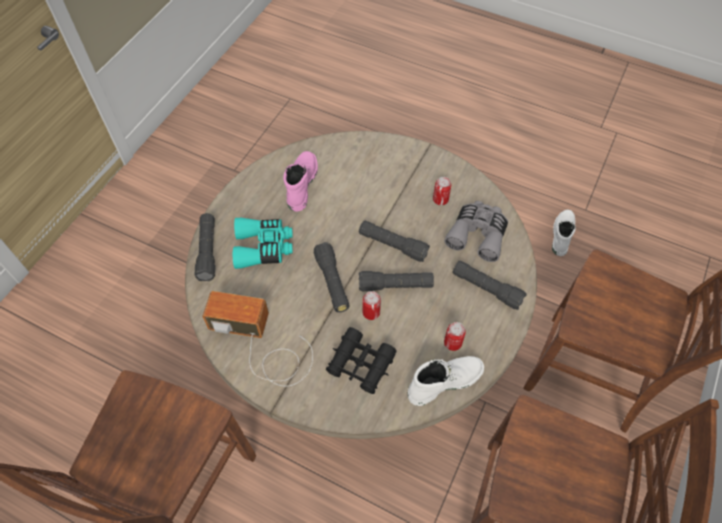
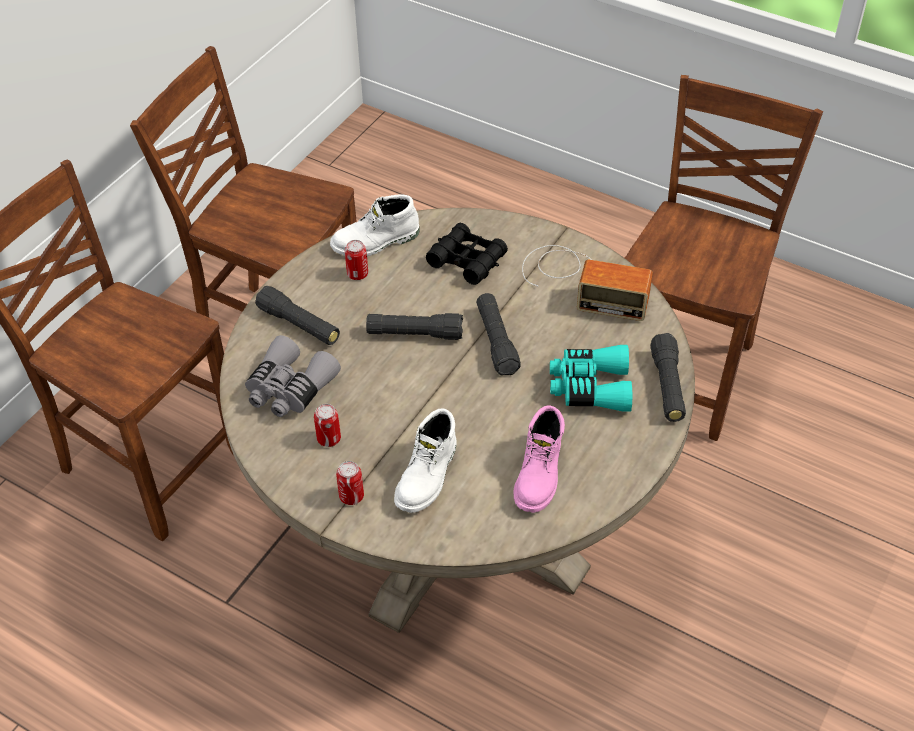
camera: 175 degrees left, 10 degrees down
black flashlight [359,221,430,262] -> none
can [362,291,381,320] -> can moved to [336,461,364,505]
white boot [552,210,576,256] -> white boot moved to [394,408,457,513]

